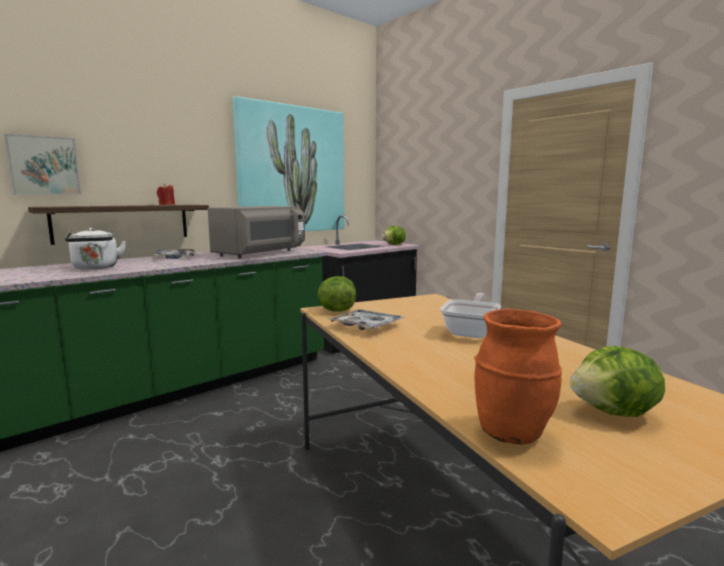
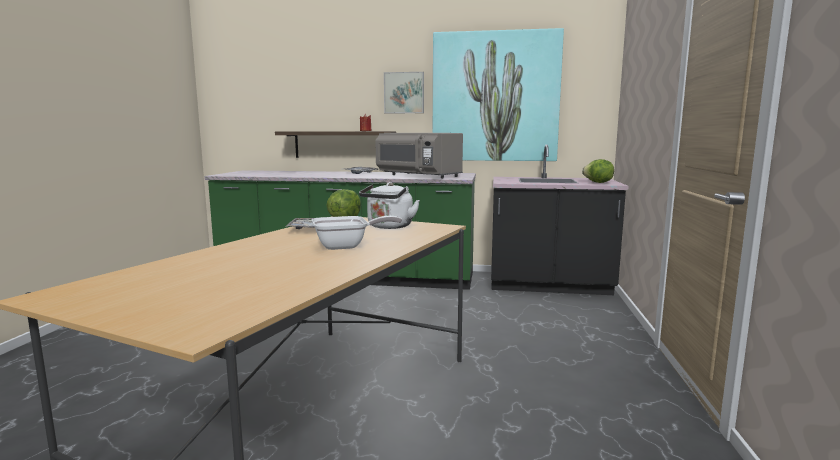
camera: 50 degrees right, 0 degrees up
picture [4,134,81,195] -> picture moved to [384,72,424,113]
white kettle [65,228,126,270] -> white kettle moved to [359,182,420,229]
grey microwave [208,206,305,258] -> grey microwave turned 45 degrees clockwise [376,133,463,179]
orange vase [474,308,562,445] -> none
lettuce [570,346,665,417] -> none

